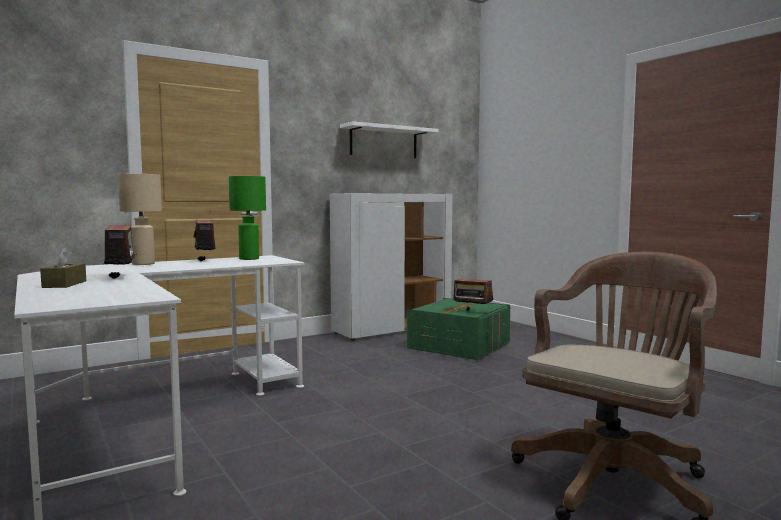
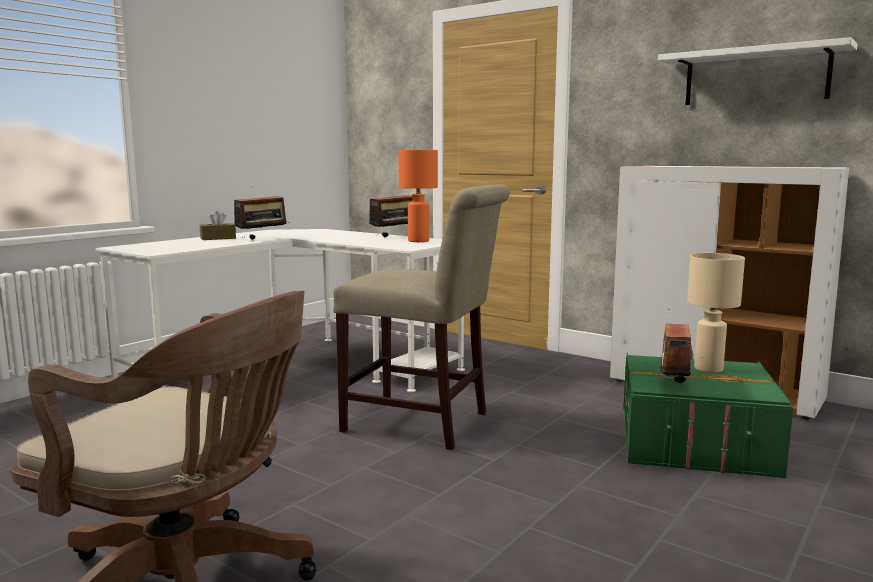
camera: 70 degrees right, 5 degrees up
beige table lamp [118,174,162,265] -> beige table lamp moved to [687,253,745,373]
green table lamp [229,176,266,260] -> orange table lamp [398,150,438,242]
none -> beige chair [333,185,510,450]

